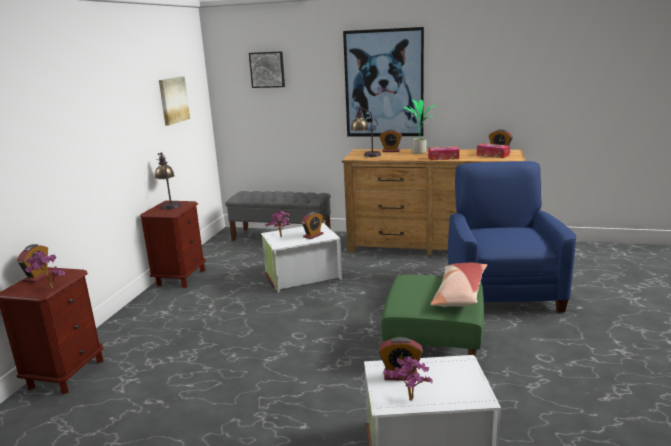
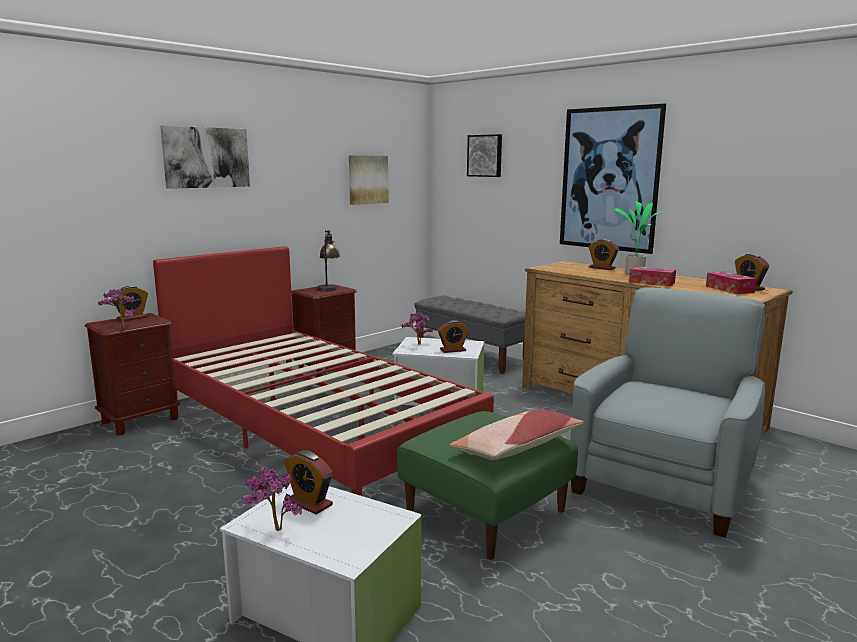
camera: 30 degrees right, 5 degrees down
table lamp [351,106,381,157] -> none
blue armchair [448,161,576,312] -> grey armchair [570,287,765,538]
none -> red bed [153,246,494,496]
none -> picture [160,125,250,189]

